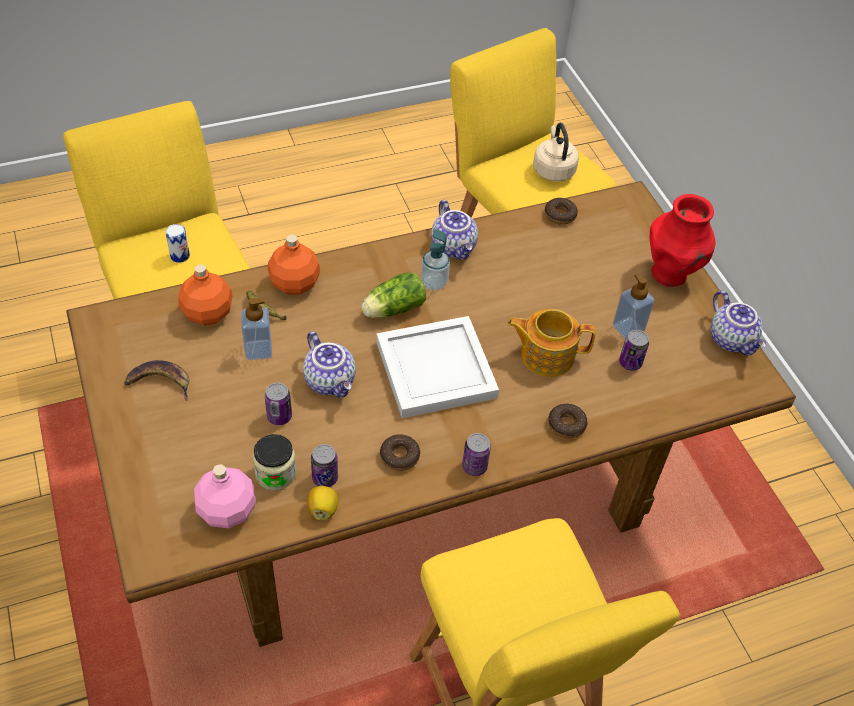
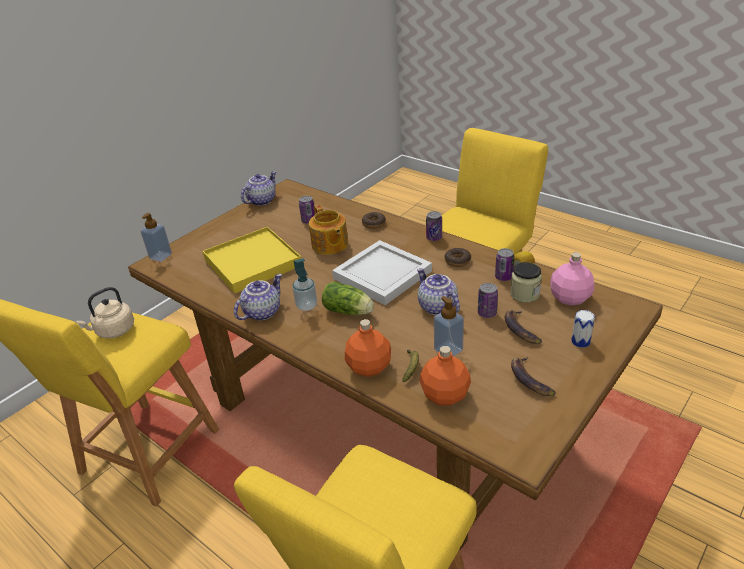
camera: 115 degrees left, 15 degrees down
can [165,224,190,263] -> can moved to [571,310,595,348]
teapot [303,331,356,398] -> teapot turned 60 degrees counterclockwise [417,268,460,315]
donut [545,198,578,225] -> none
soap dispenser [613,273,654,338] -> soap dispenser moved to [141,213,172,262]
red vase [649,194,716,287] -> none
none -> yellow tray [203,227,301,294]
none -> banana [505,310,542,344]

